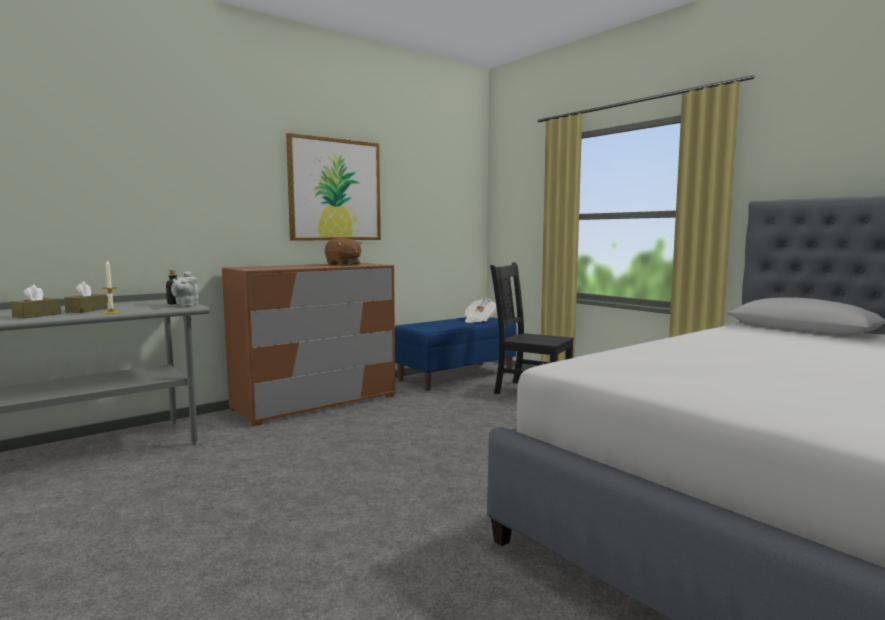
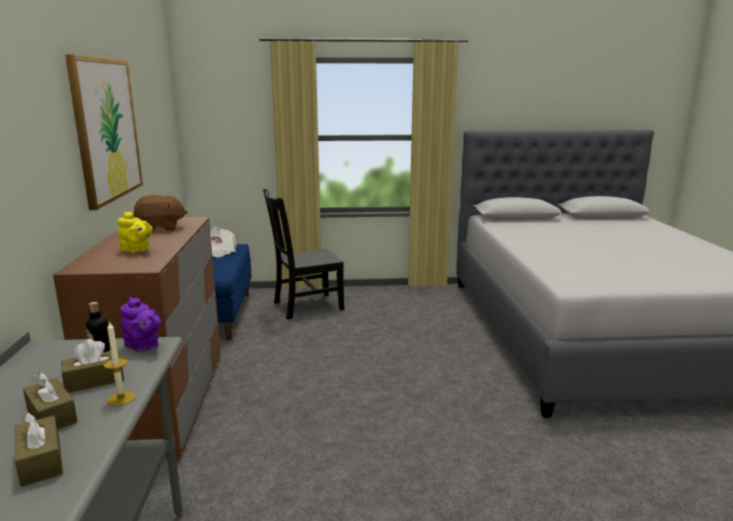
camera: 55 degrees left, 10 degrees up
grey teapot [171,271,199,307] -> purple teapot [120,297,161,352]
none -> brown tissue box [62,339,124,393]
none -> yellow teapot [117,212,153,253]

